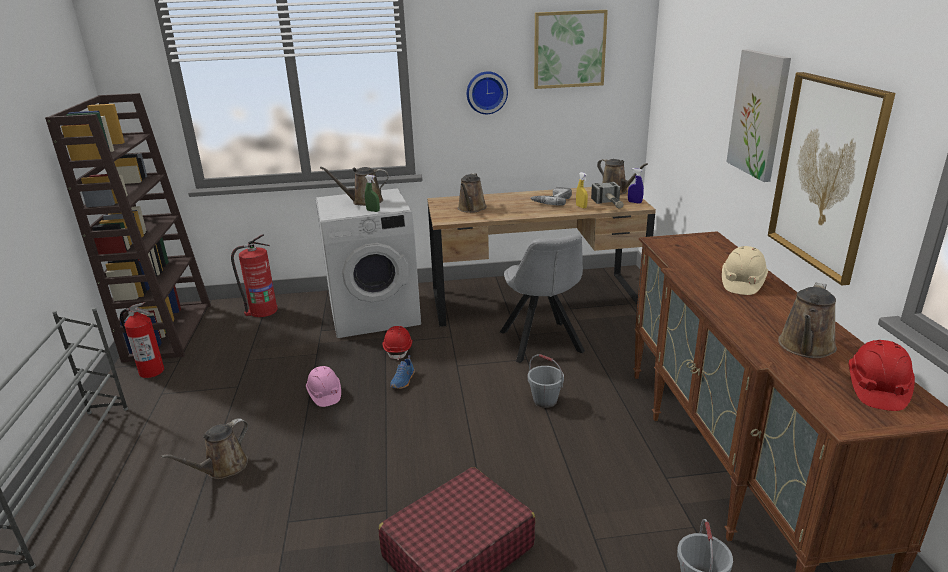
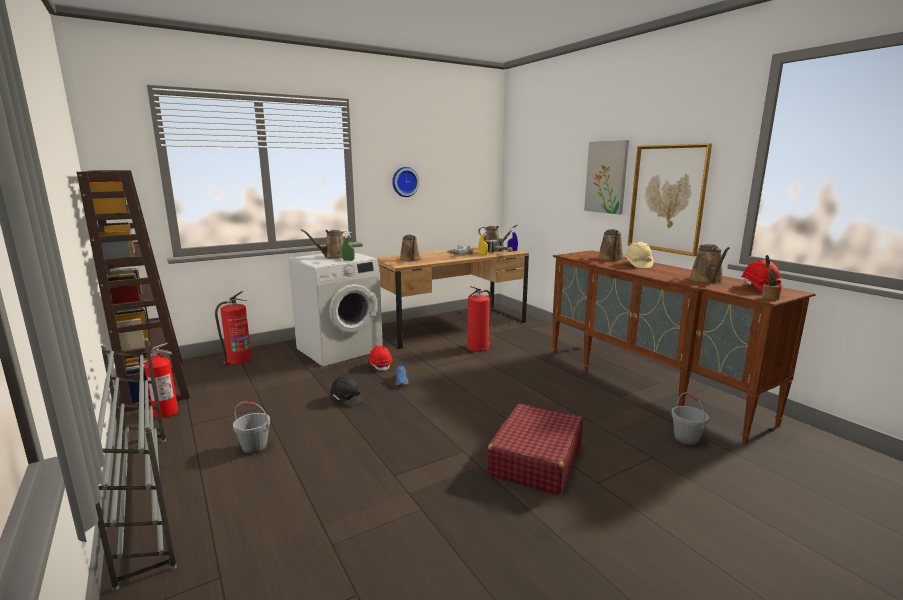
camera: 25 degrees left, 10 degrees down
brown watering can [161,418,248,479] -> brown watering can moved to [598,229,624,261]
pink hard hat [306,366,341,407] -> black hard hat [330,375,364,406]
grey chair [500,234,585,363] -> fire extinguisher [467,286,492,351]
grey bucket [528,354,564,408] -> grey bucket moved to [233,401,270,454]
picture [534,10,608,89] -> none
none -> potted plant [762,255,782,300]

